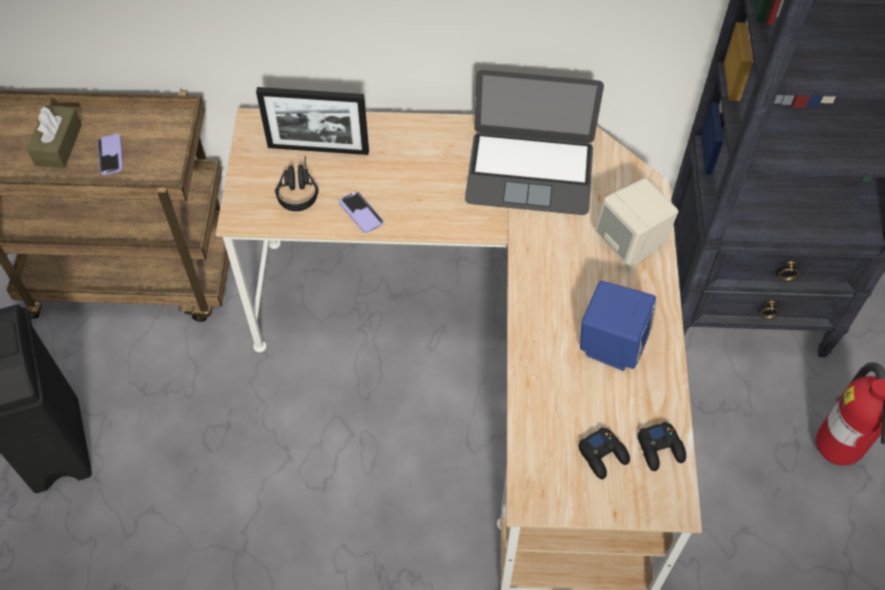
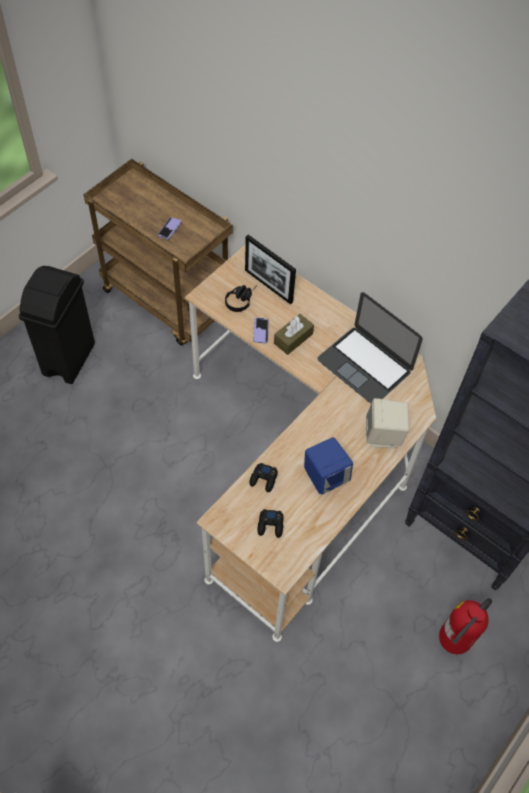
camera: 35 degrees right, 0 degrees up
brown tissue box [27,105,82,169] -> brown tissue box moved to [274,314,314,355]
black game controller [638,421,686,471] -> black game controller moved to [249,463,278,492]

